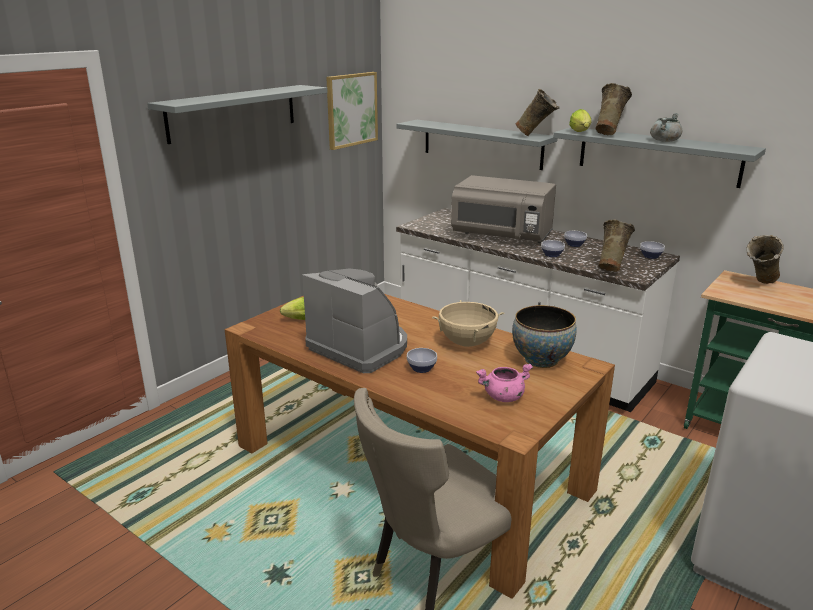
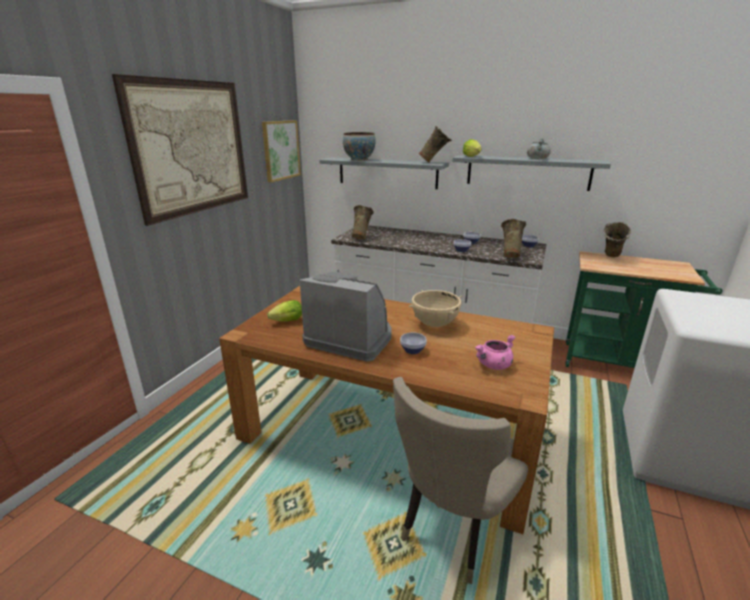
camera: 15 degrees left, 0 degrees up
grey shelf [147,85,328,144] -> picture [112,74,248,226]
grey microwave [451,175,556,243] -> none
bowl [512,305,577,368] -> bowl moved to [343,132,376,161]
beige vase [595,83,632,135] -> beige vase moved to [352,205,374,240]

